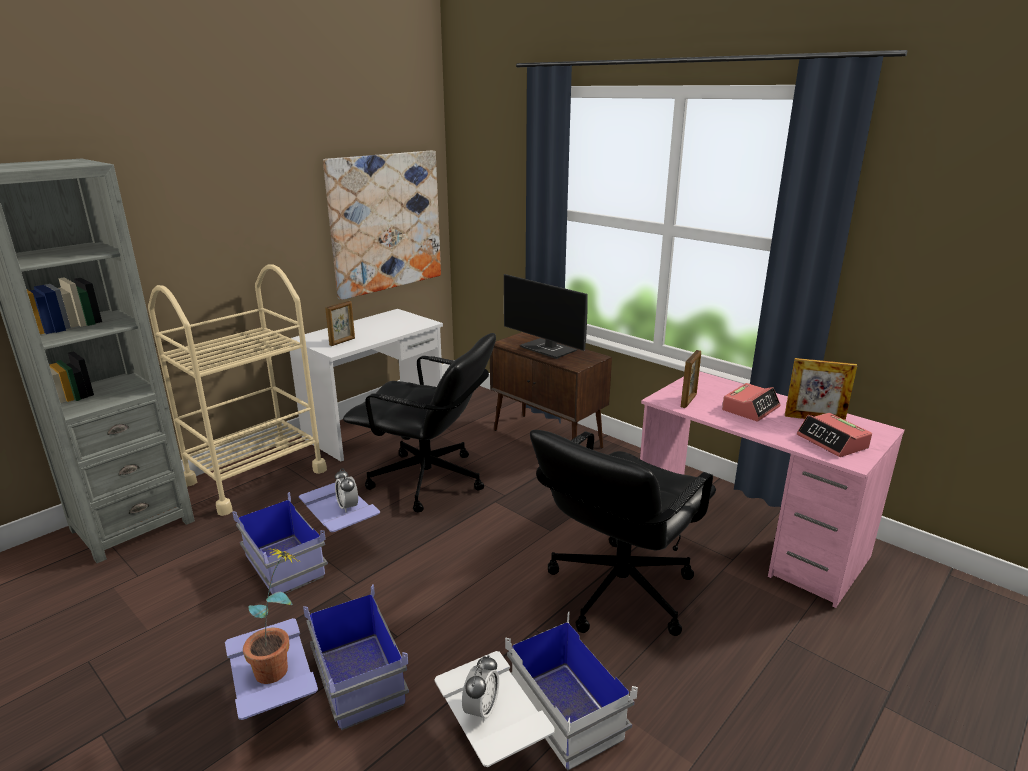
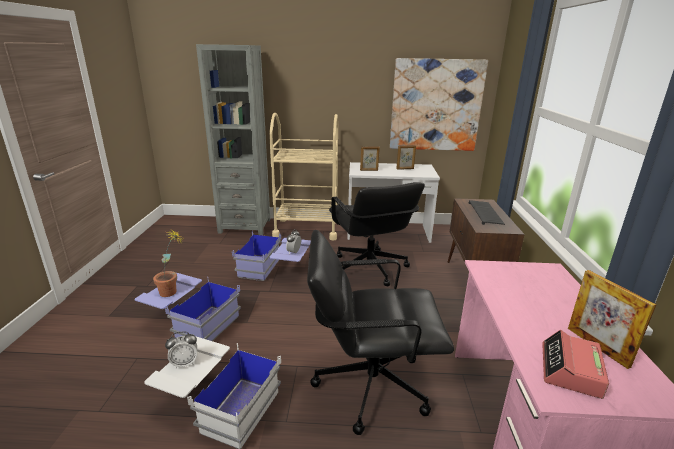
camera: 50 degrees right, 0 degrees up
monitor [504,274,588,359] -> keyboard [469,200,505,225]
picture frame [681,350,701,408] -> picture frame moved to [396,145,416,170]
alarm clock [722,383,781,421] -> none

